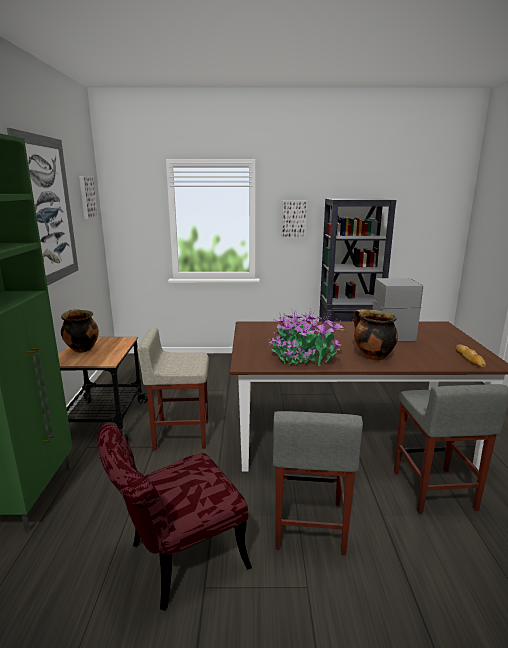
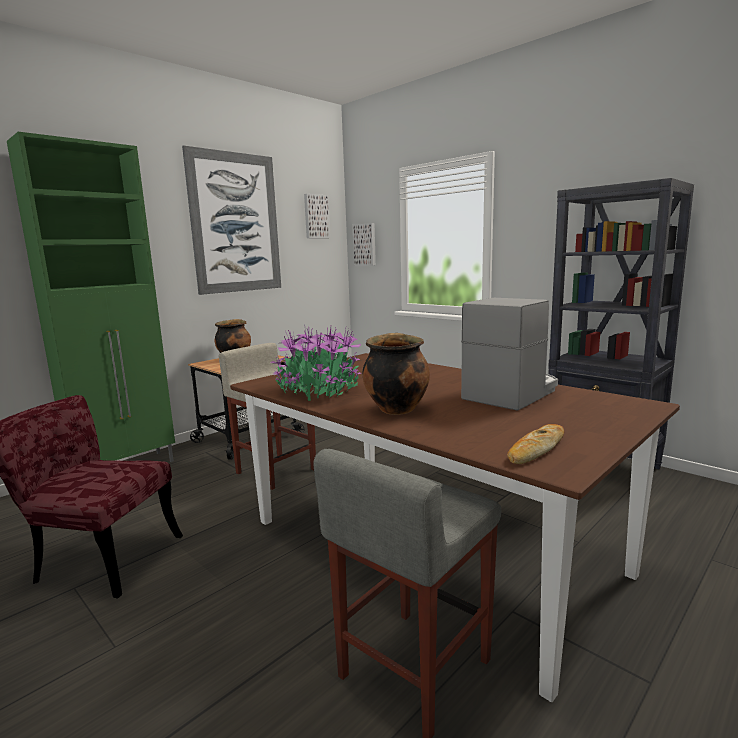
camera: 45 degrees right, 5 degrees down
grey stool [273,411,363,556] -> none
picture [282,201,307,239] -> picture moved to [353,223,376,266]

